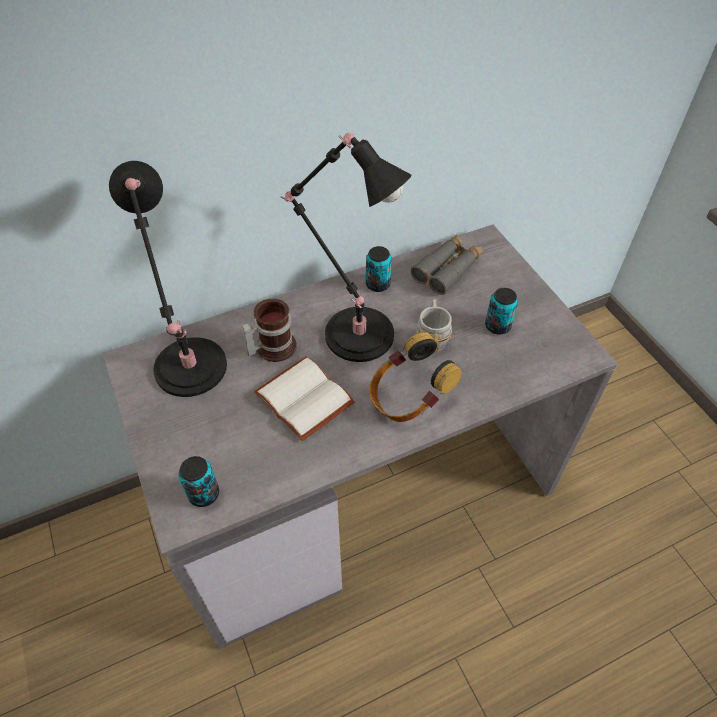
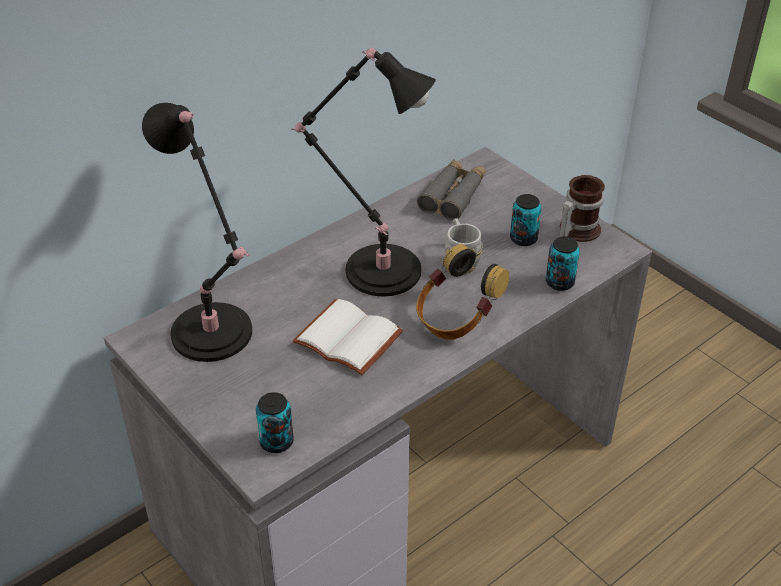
camera: 15 degrees left, 10 degrees down
mug [241,299,297,362] -> mug moved to [559,175,605,242]
can [366,246,392,292] -> can moved to [546,237,580,291]

